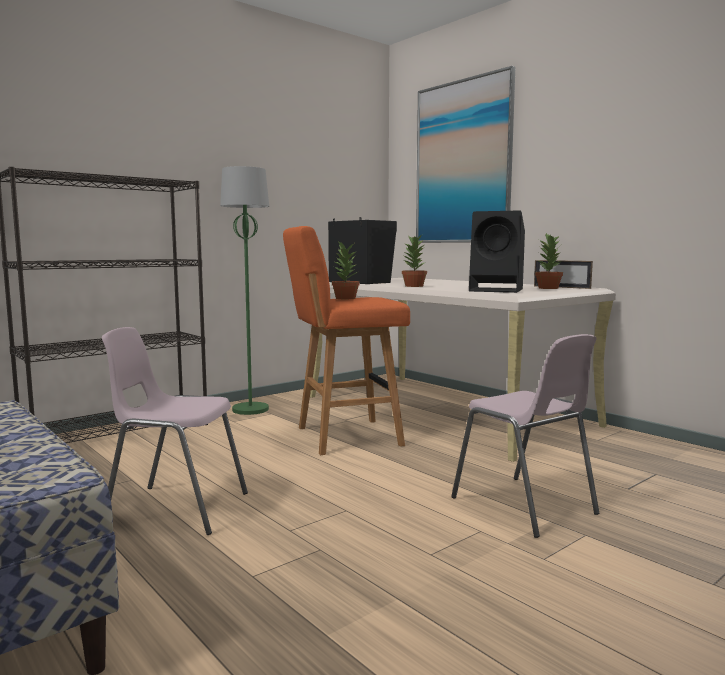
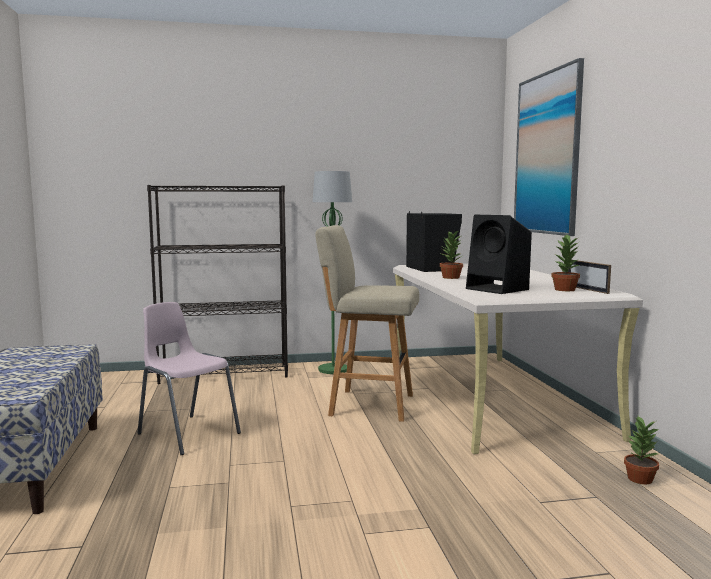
camera: 30 degrees right, 0 degrees up
orange stool [283,226,410,455] -> beige stool [315,225,419,422]
potted plant [332,241,360,299] -> potted plant moved to [624,416,659,484]
pink chair [451,334,600,538] -> none

